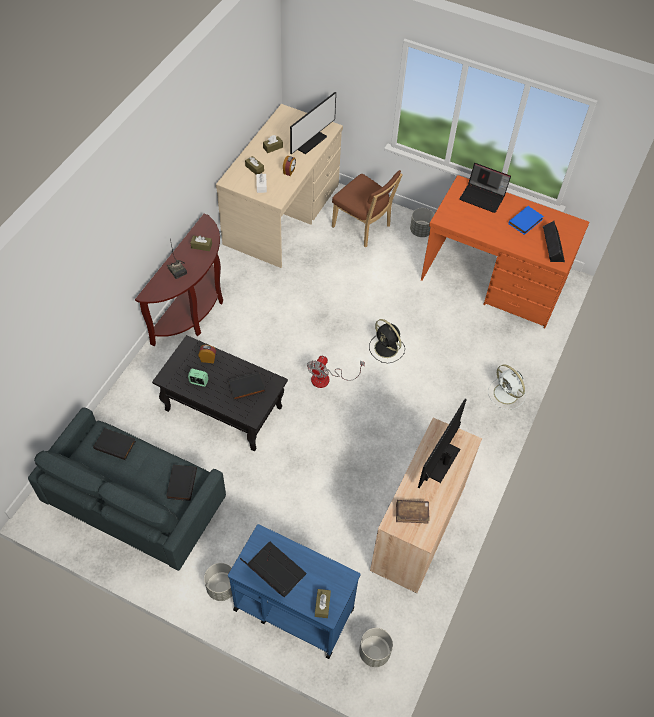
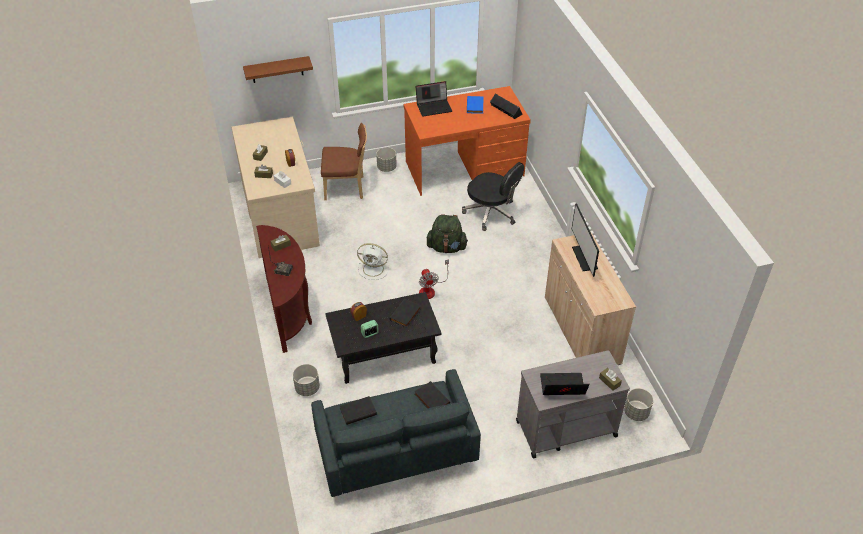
camera: 40 degrees left, 10 degrees down
grey planter [204,563,232,601] -> grey planter moved to [293,364,320,396]
blue cart [228,524,361,659] -> grey cart [516,350,630,458]
monitor [290,92,336,154] -> none
black fan [369,319,405,363] -> green backpack [426,214,468,253]
brown book [396,500,430,524] -> none
white fan [488,364,526,410] -> white fan moved to [357,243,389,280]
none -> brown shelf [243,56,313,83]
none -> black office chair [462,162,524,231]

